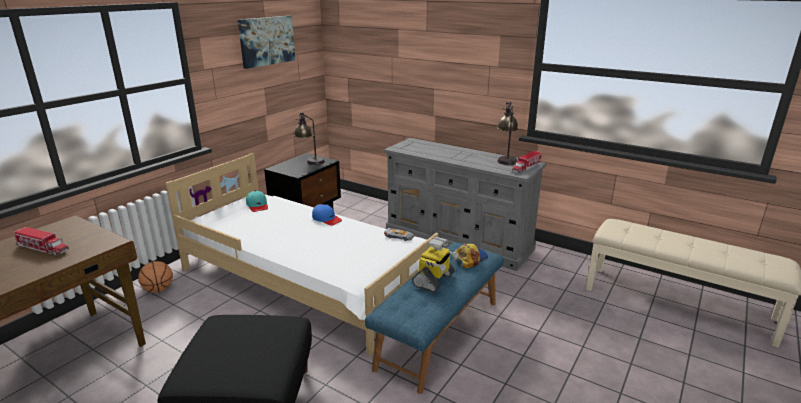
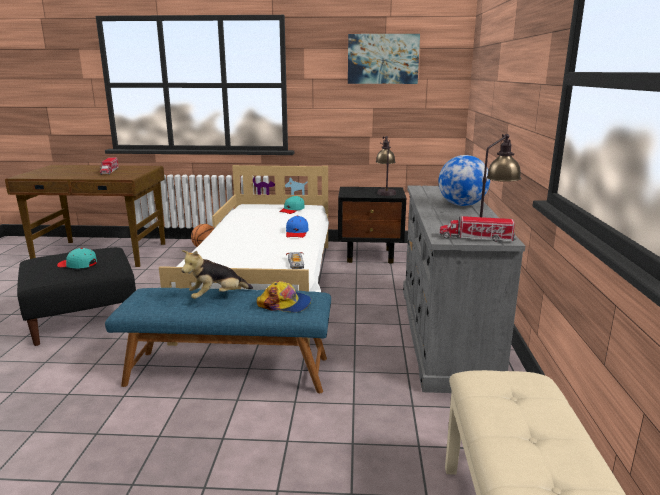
camera: 60 degrees right, 5 degrees down
toy robot [412,237,459,293] -> plush toy [182,250,253,299]
none -> turquoise cap [57,248,97,269]
none -> globe [438,155,490,206]

